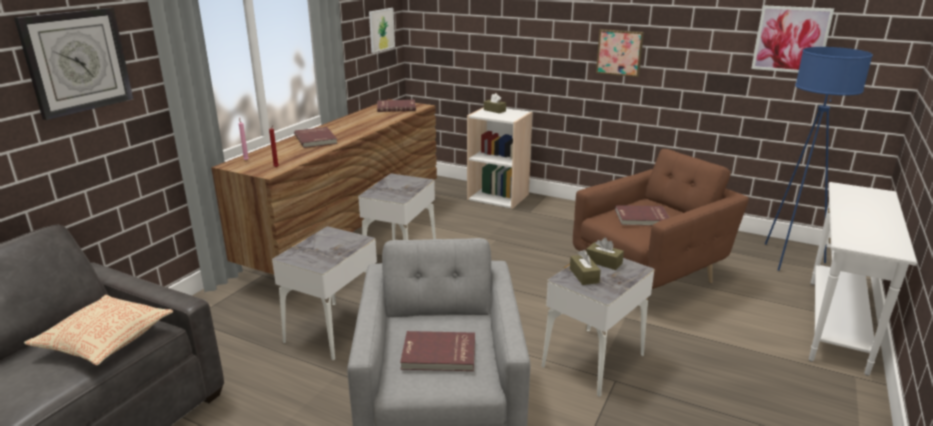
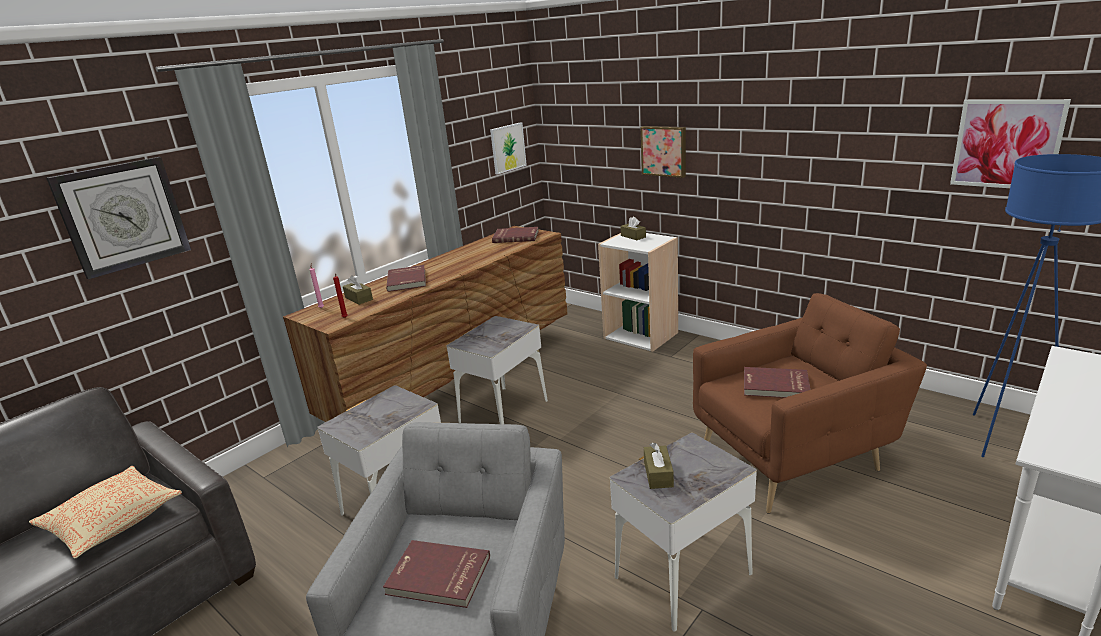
camera: 15 degrees right, 0 degrees up
brown tissue box [586,238,624,270] -> brown tissue box moved to [343,275,373,305]
picture [596,29,644,77] -> picture moved to [641,126,686,178]

